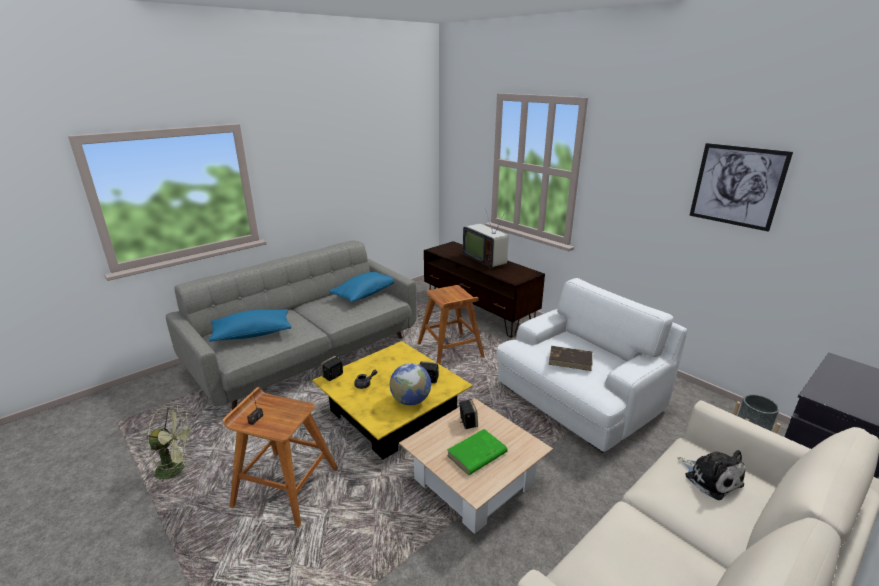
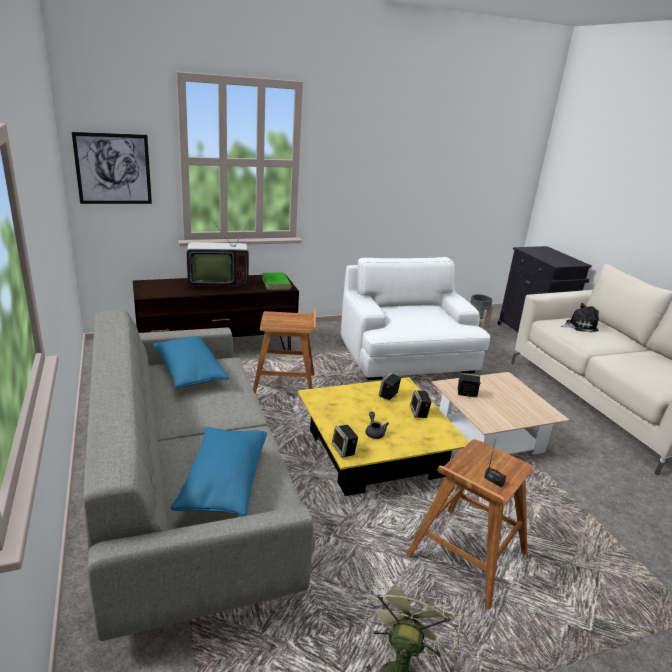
camera: 70 degrees left, 0 degrees up
globe [390,363,431,405] -> speaker [410,390,432,418]
green book [447,429,508,475] -> green book moved to [262,272,292,290]
brown book [549,346,592,371] -> none
picture [690,143,793,232] -> picture moved to [72,132,152,204]

